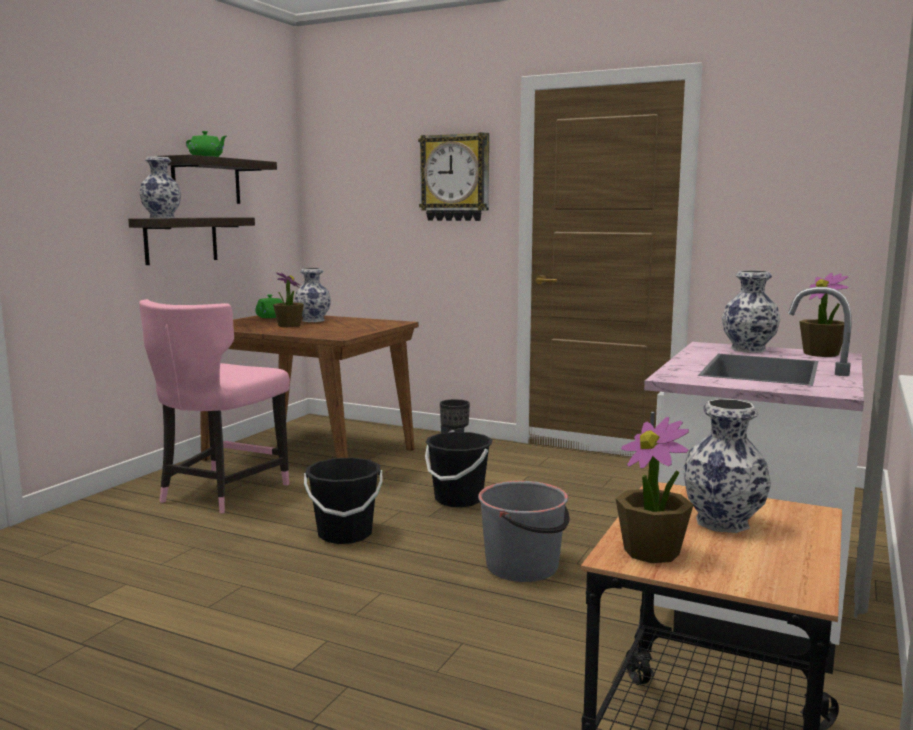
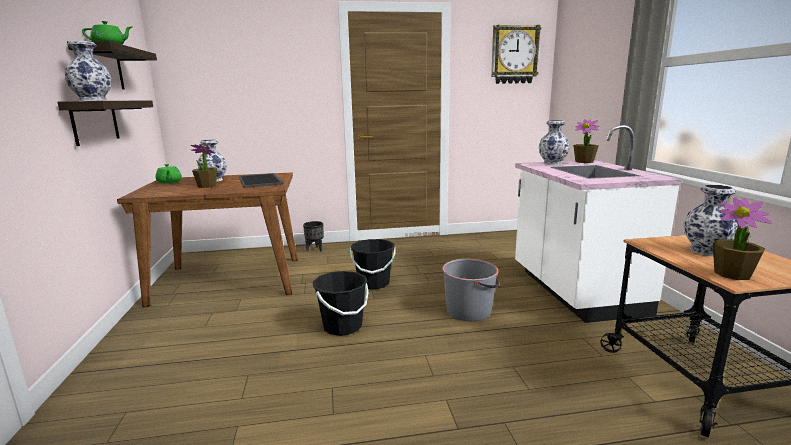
camera: 35 degrees left, 5 degrees up
pink chair [139,299,290,514] -> none
wall clock [418,132,489,221] -> wall clock moved to [491,25,542,84]
none -> tray [239,173,283,188]

